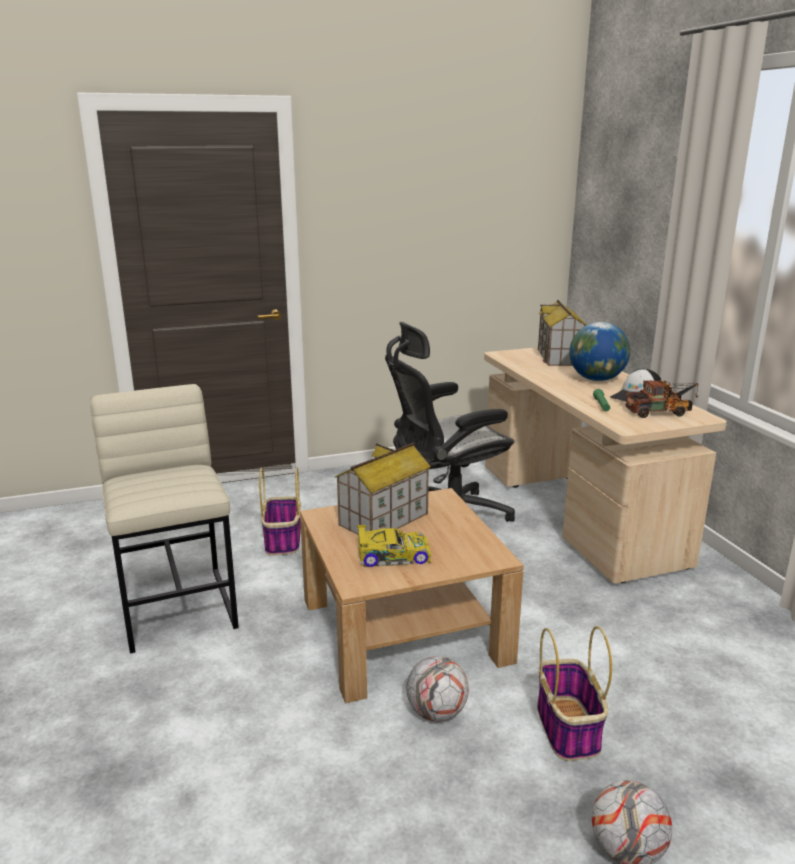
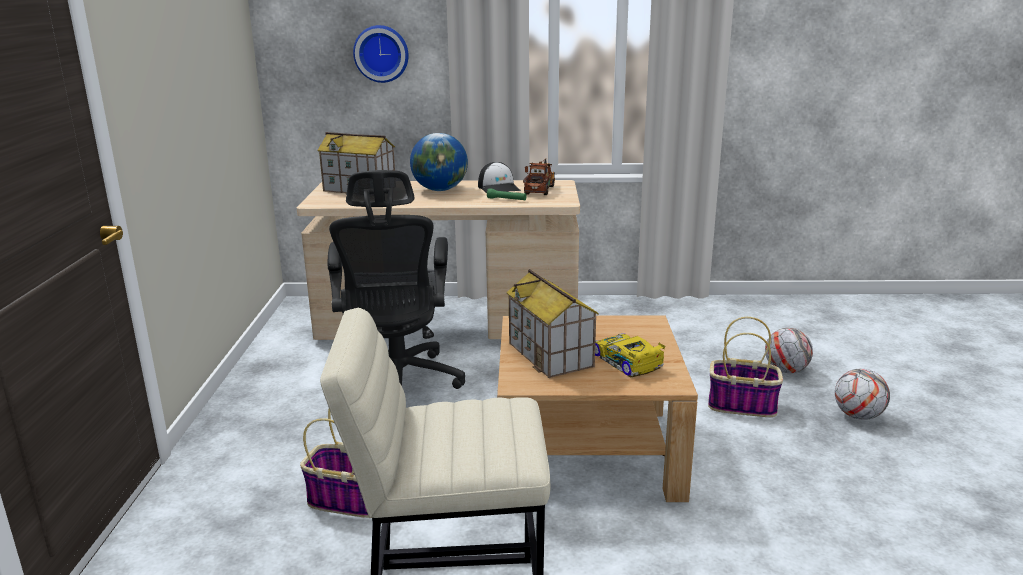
camera: 70 degrees left, 0 degrees up
toy car [358,525,431,567] -> toy car turned 45 degrees counterclockwise [595,333,665,378]
football [407,656,469,722] -> football moved to [765,328,813,373]
none -> wall clock [353,25,409,83]

